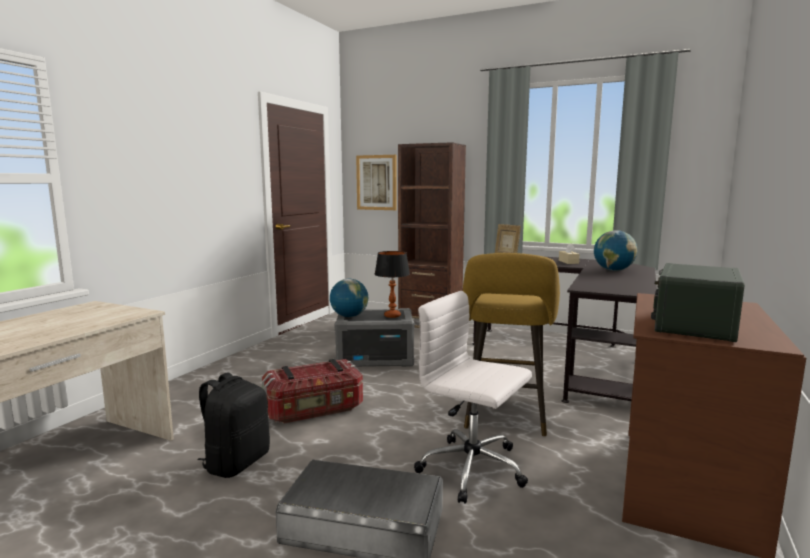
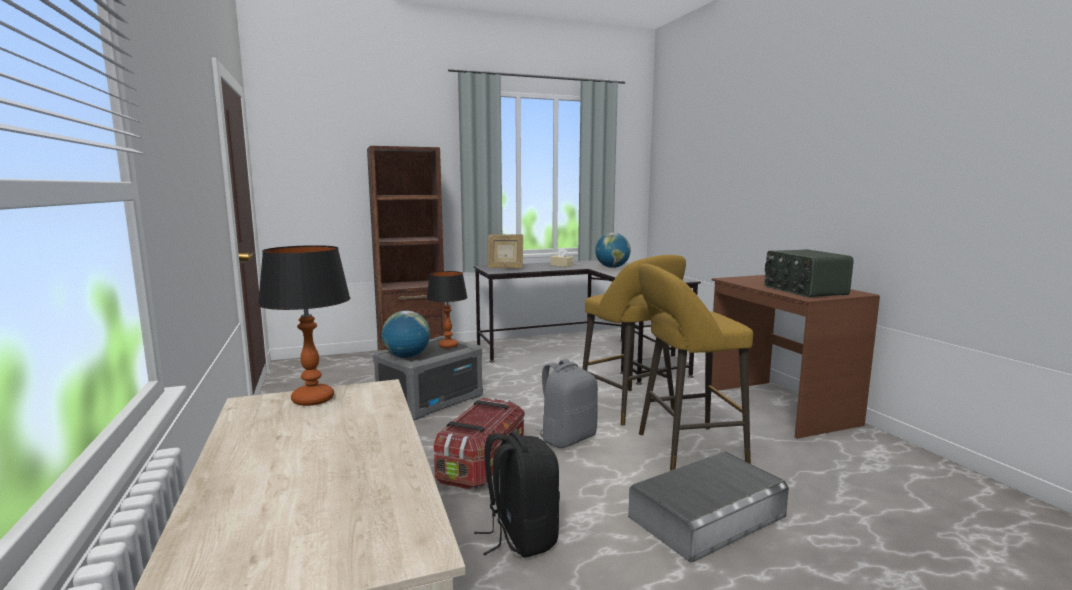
camera: 45 degrees left, 0 degrees up
picture [356,155,397,210] -> none
white office chair [414,291,532,504] -> yellow stool [639,264,753,471]
none -> table lamp [258,245,350,406]
none -> grey backpack [537,359,598,448]

